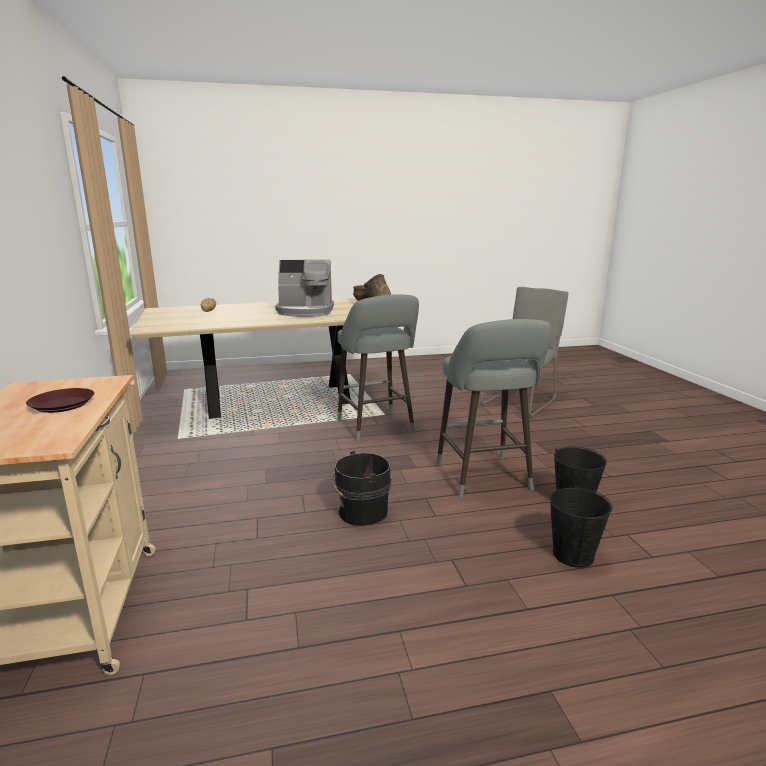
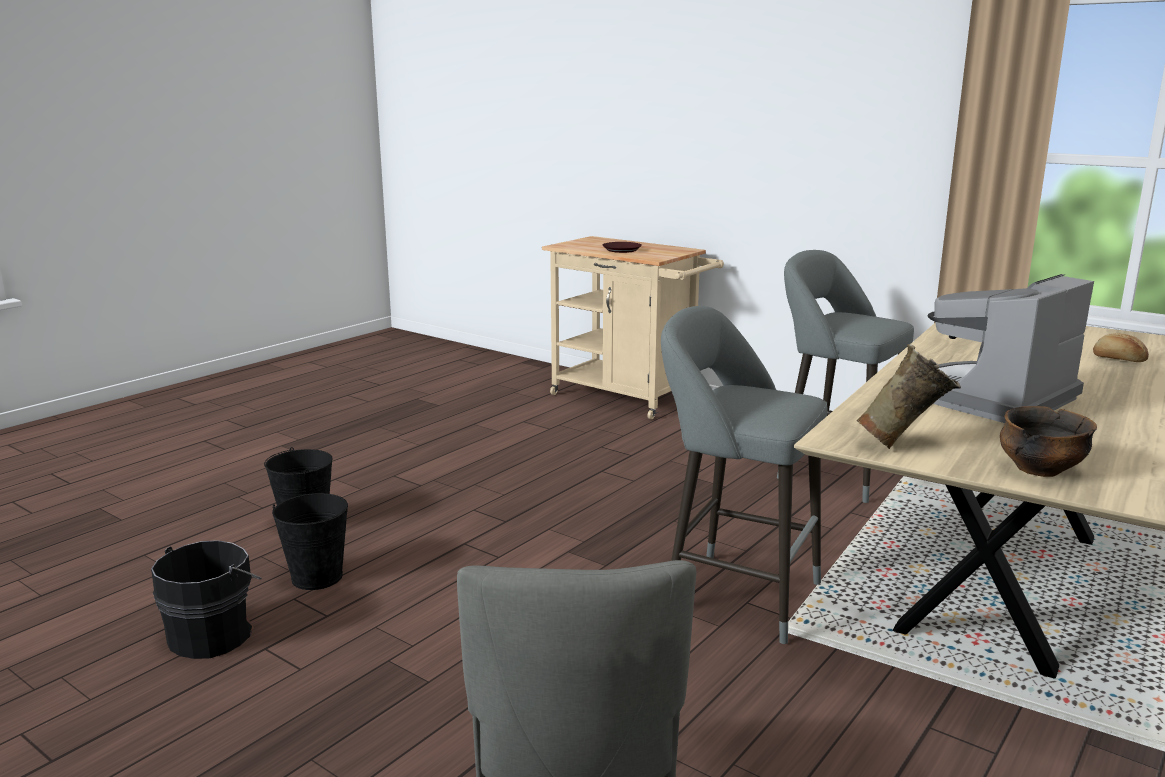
camera: 140 degrees right, 0 degrees up
black bucket [331,451,391,526] -> black bucket moved to [151,540,262,659]
grey stool [436,319,552,498] -> grey stool moved to [777,250,914,503]

